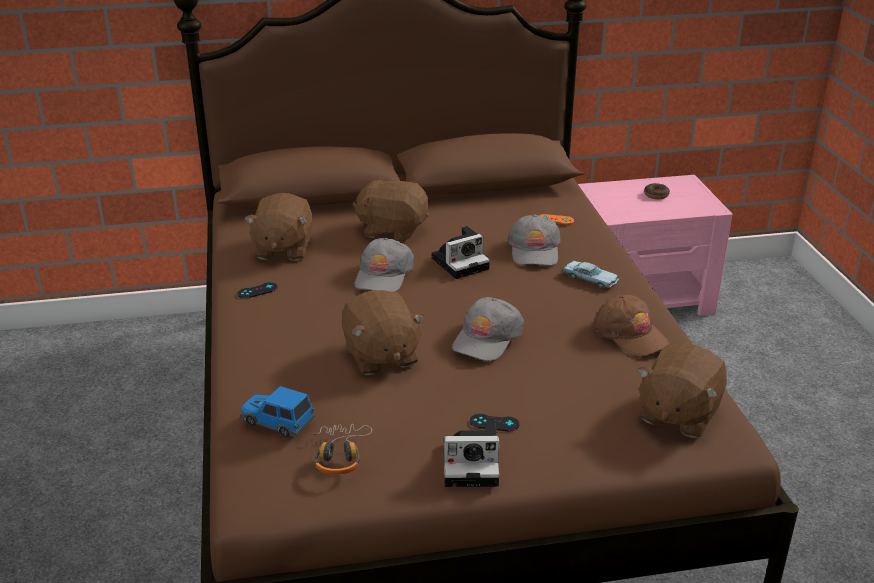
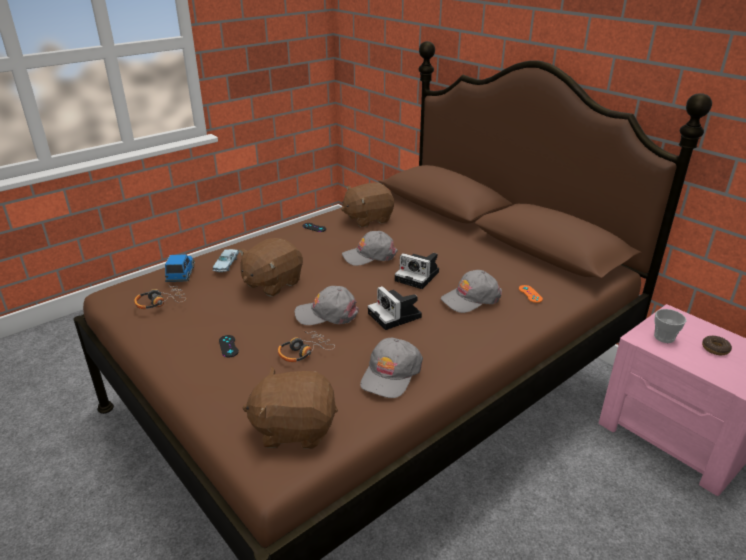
camera: 60 degrees right, 0 degrees up
brown plush toy [353,176,429,242] -> none
camera [444,417,500,487] -> camera moved to [368,286,422,330]
blue toy car [562,261,620,289] -> blue toy car moved to [212,249,239,272]
brown cap [594,295,670,357] -> grey cap [360,338,423,398]
none -> headphones [278,330,335,362]
none -> cup [654,309,686,343]

